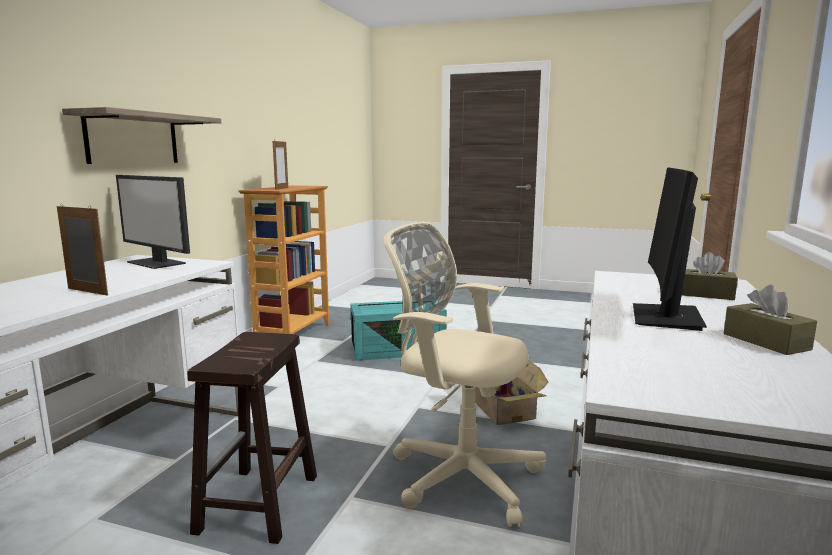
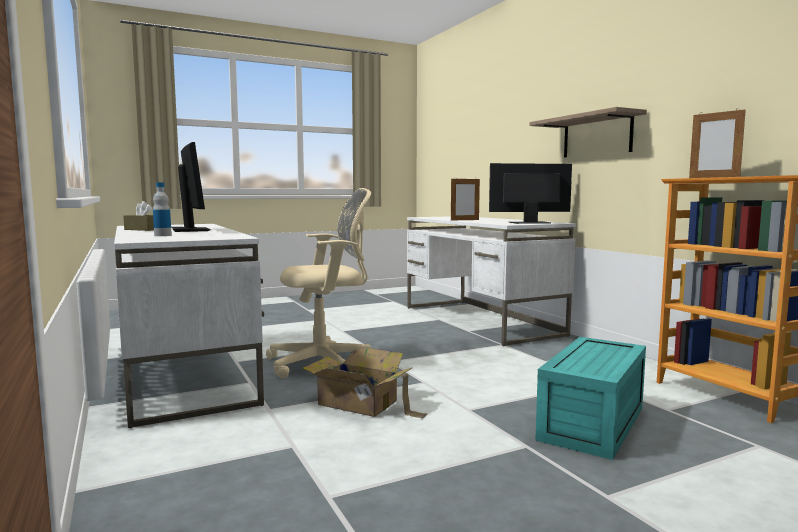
camera: 135 degrees right, 5 degrees down
brown stool [187,332,317,544] -> none
brown tissue box [682,252,738,300] -> bottle [153,182,172,236]

